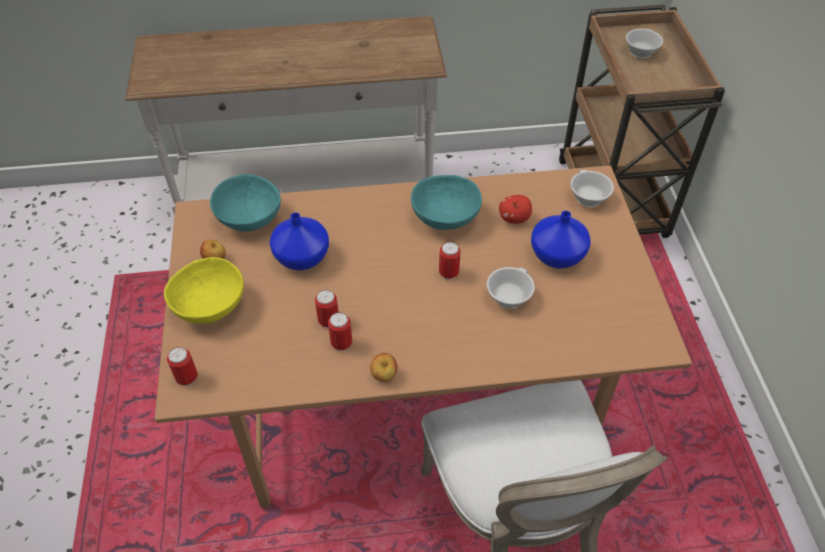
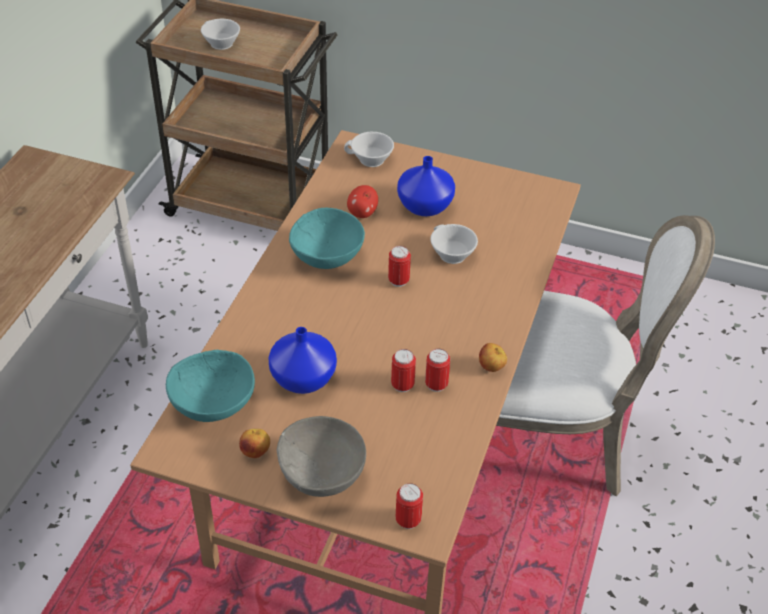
camera: 65 degrees left, 5 degrees down
yellow bowl [164,257,244,324] -> grey bowl [276,416,366,497]

